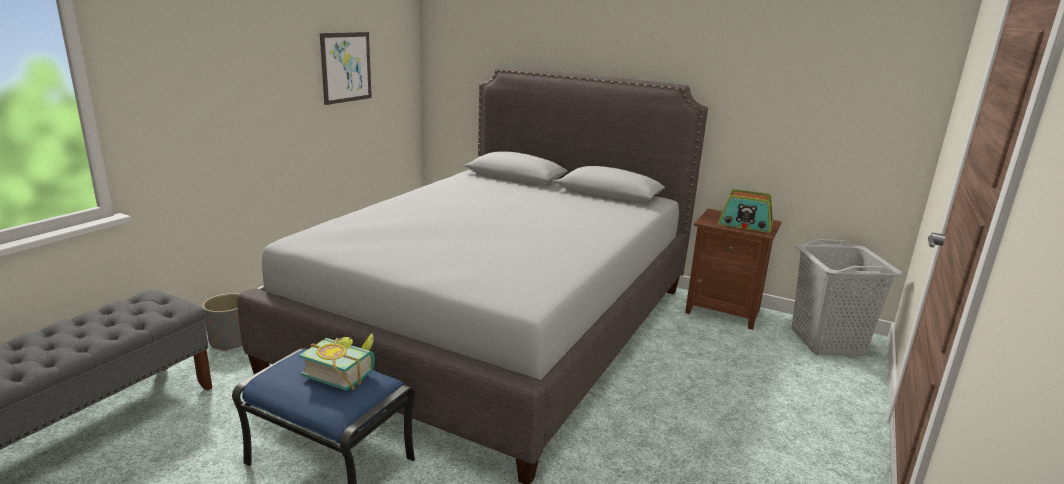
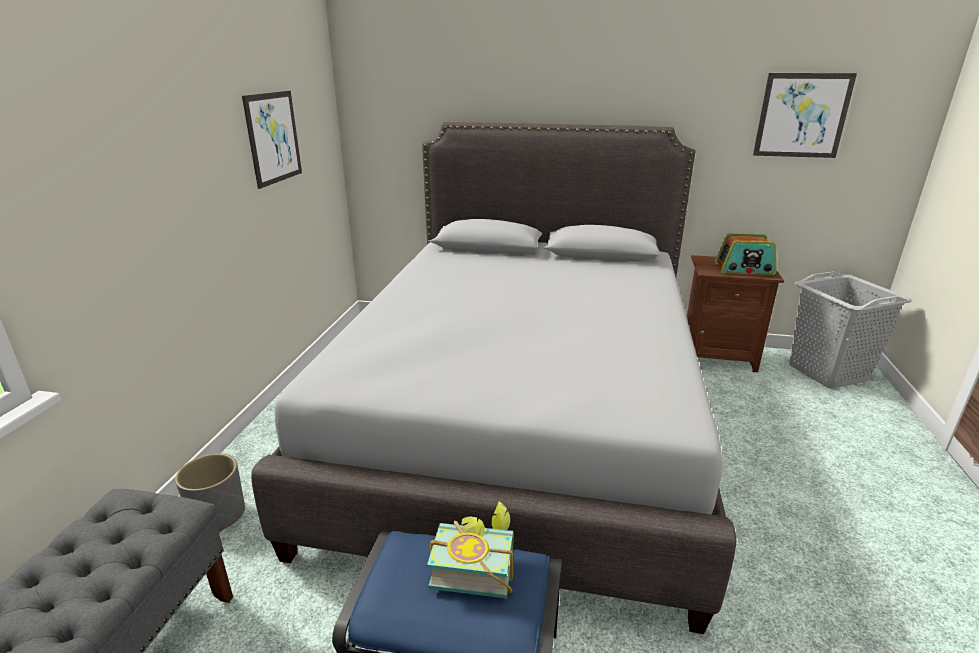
camera: 15 degrees left, 5 degrees up
none -> picture [753,73,857,158]

